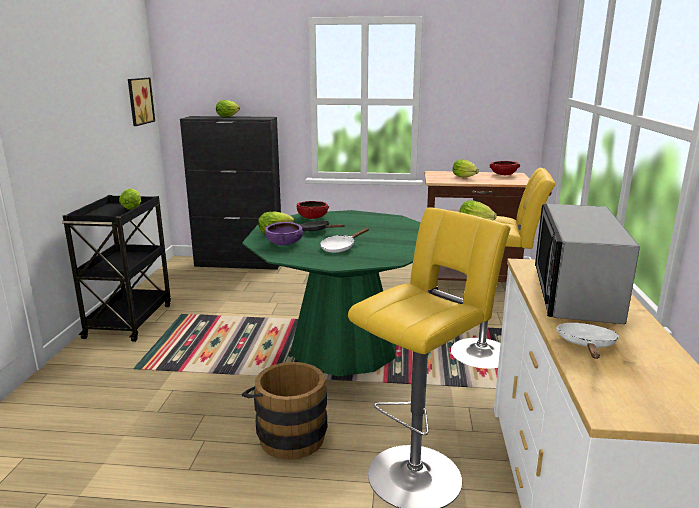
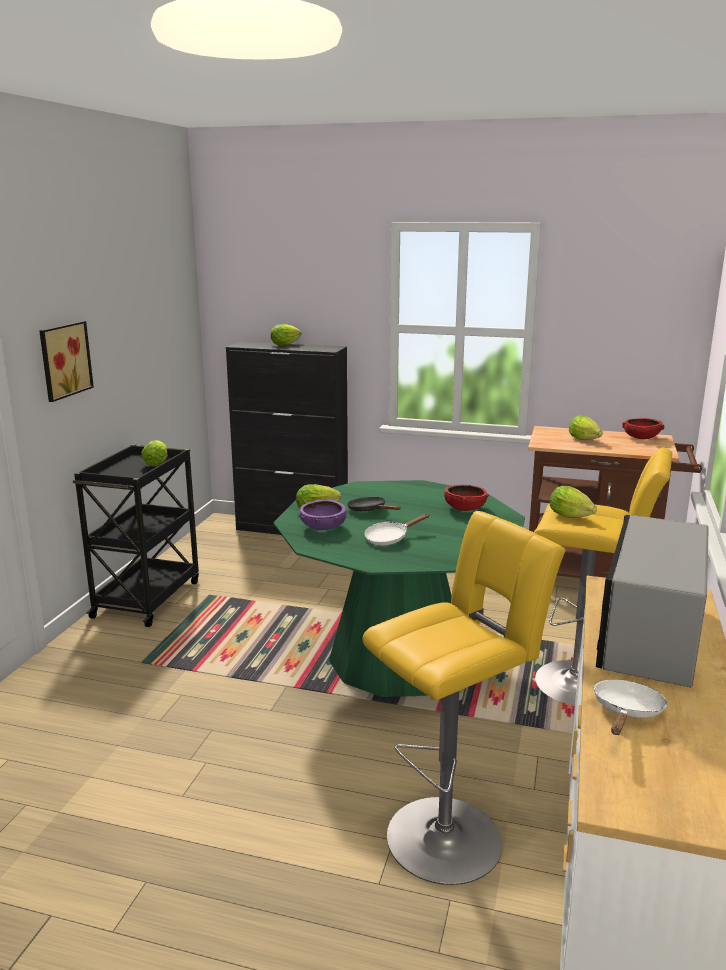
camera: 10 degrees right, 0 degrees up
picture [128,78,155,126] -> picture moved to [39,321,94,402]
brown bucket [242,362,327,460] -> none
red bowl [297,201,329,219] -> red bowl moved to [444,485,489,511]

